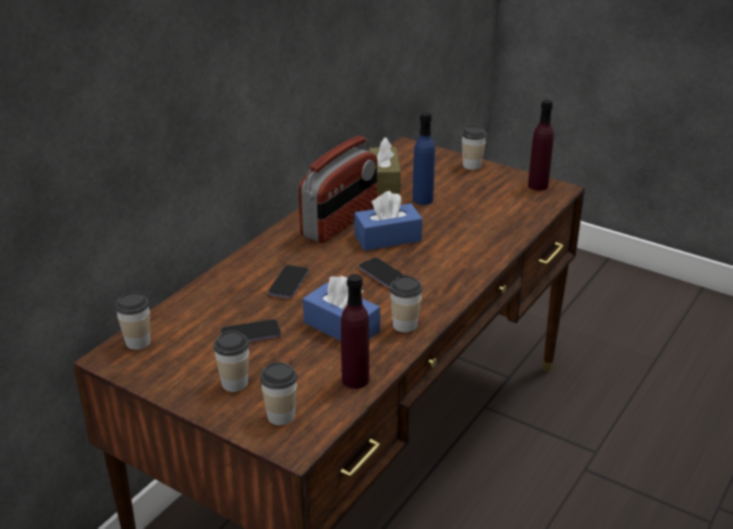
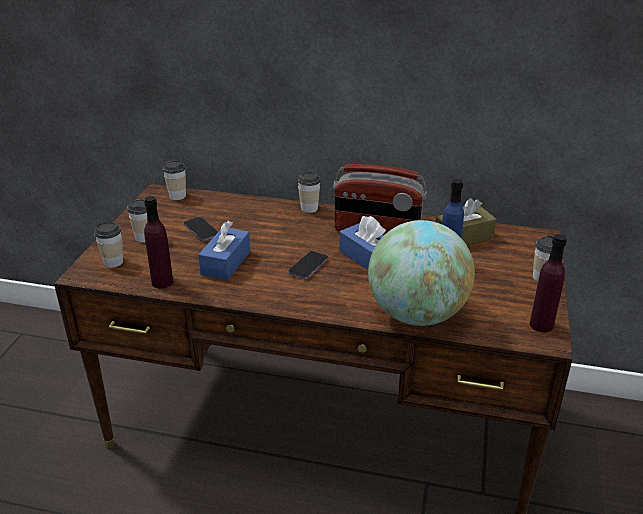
camera: 70 degrees right, 0 degrees up
phone [268,265,309,299] -> none
cup [390,275,422,333] -> cup moved to [297,172,321,213]
none -> globe [368,220,475,326]

